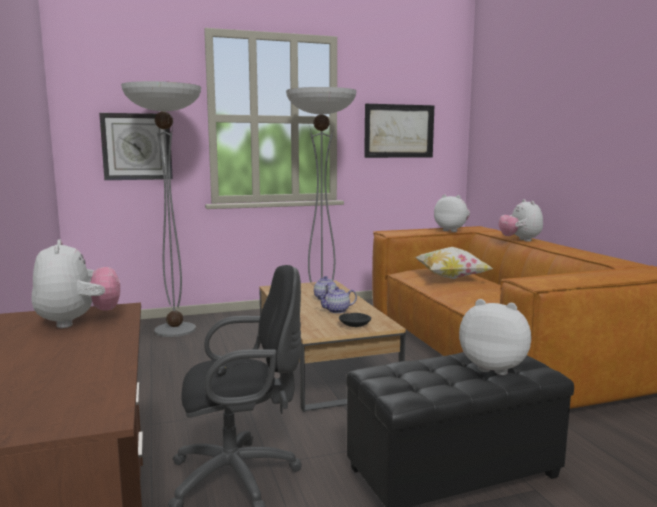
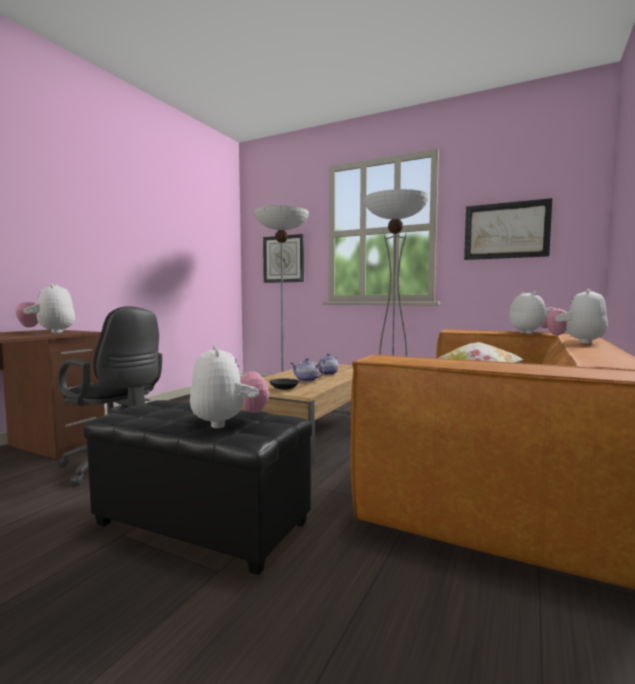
camera: 45 degrees right, 5 degrees down
plush toy [32,239,120,328] -> plush toy turned 135 degrees clockwise [16,283,75,333]

